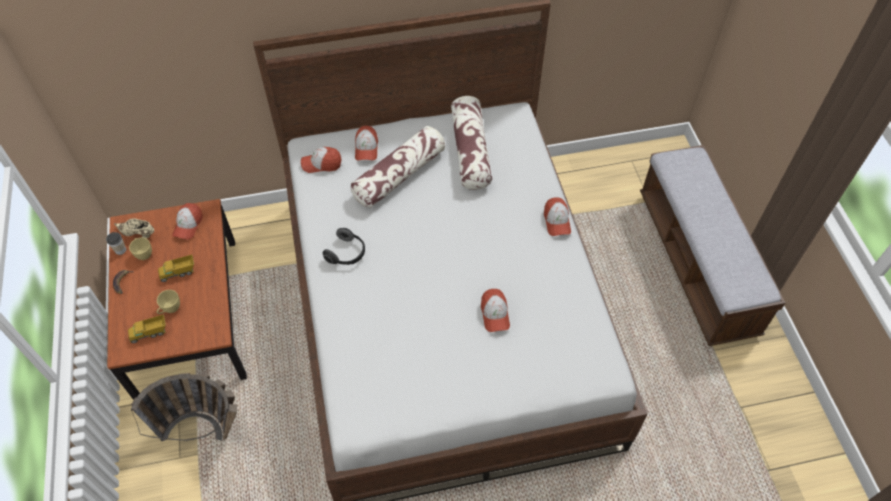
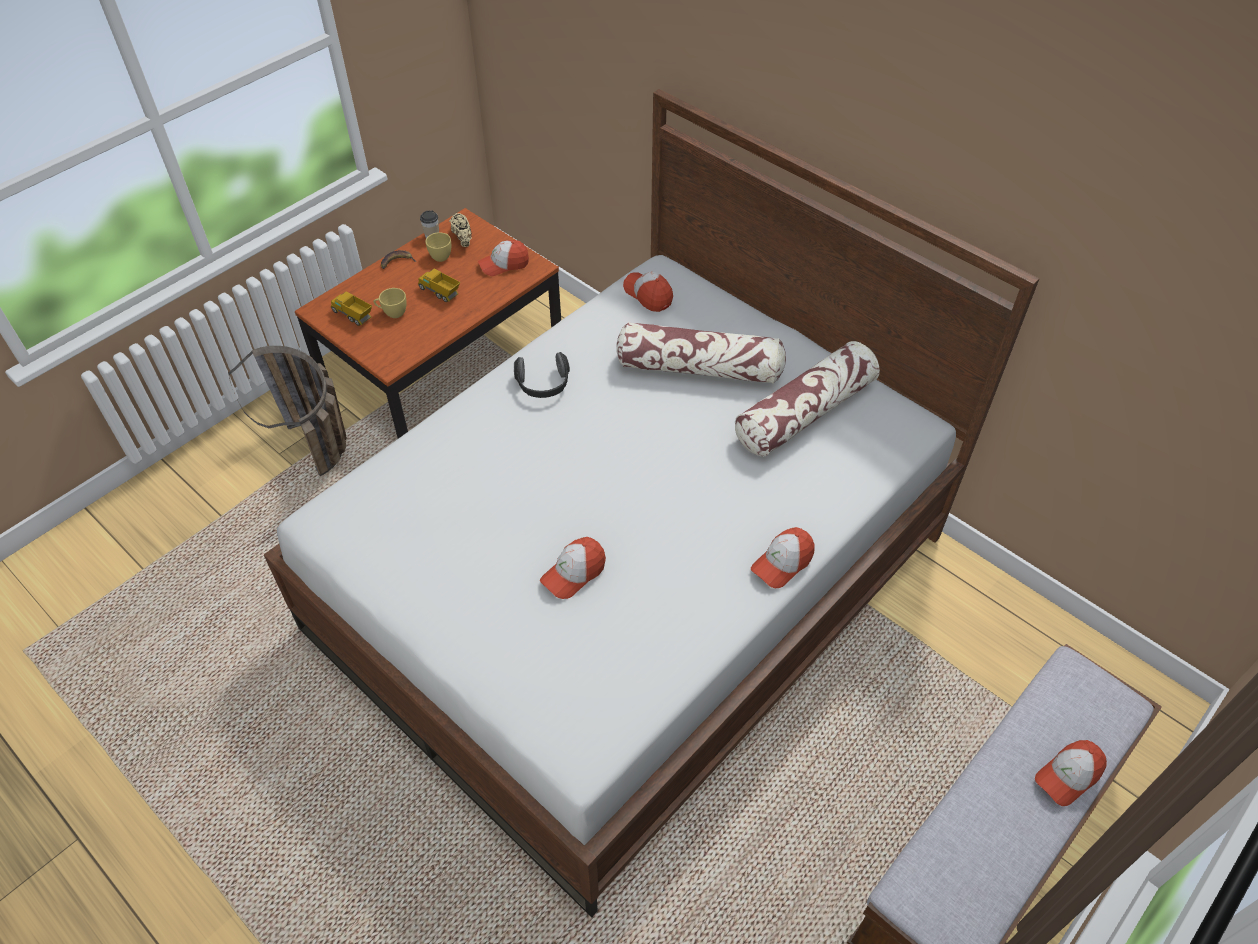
camera: 55 degrees right, 5 degrees down
cap [355,126,378,160] -> cap moved to [1035,740,1107,806]

